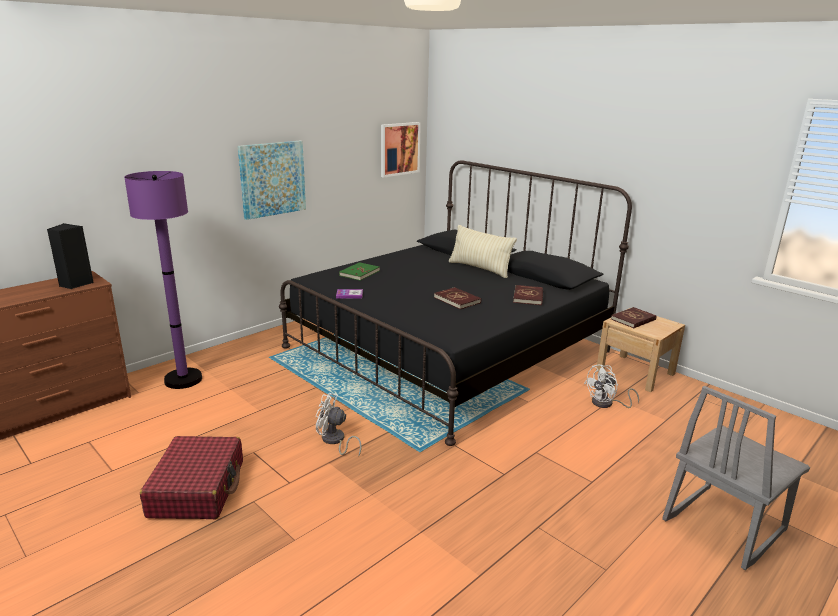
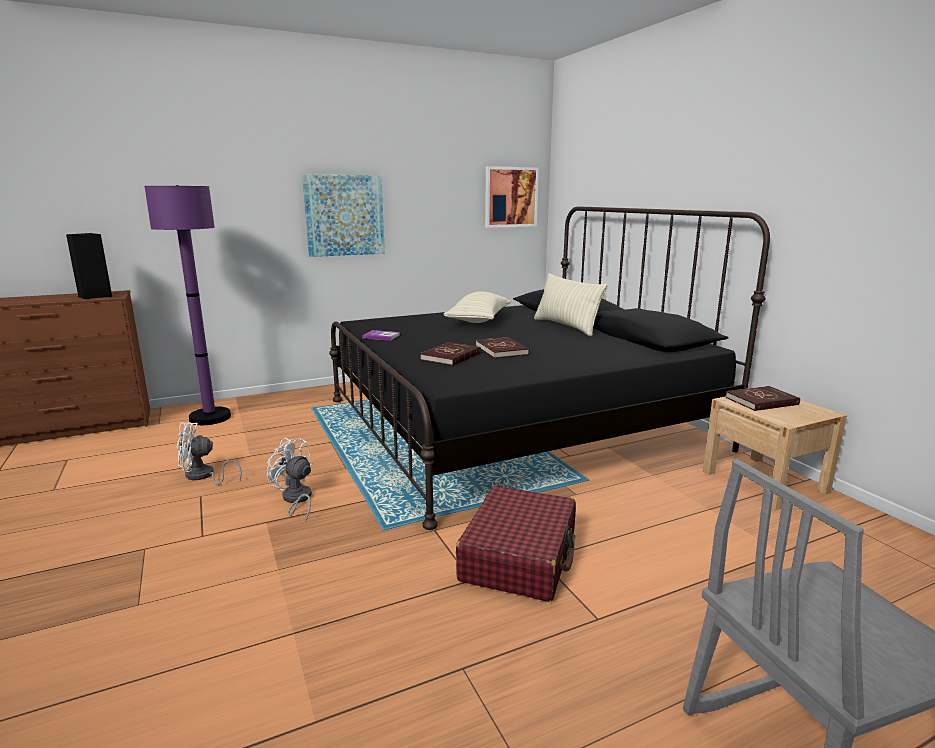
camera: 20 degrees right, 5 degrees down
red suitcase [140,436,243,519] -> red suitcase moved to [456,486,576,602]
green book [339,262,380,281] -> none
red book [513,285,543,305] -> red book moved to [420,342,481,366]
white fan [584,364,639,408] -> white fan moved to [177,422,242,485]
none -> beige pillow [444,291,511,323]

